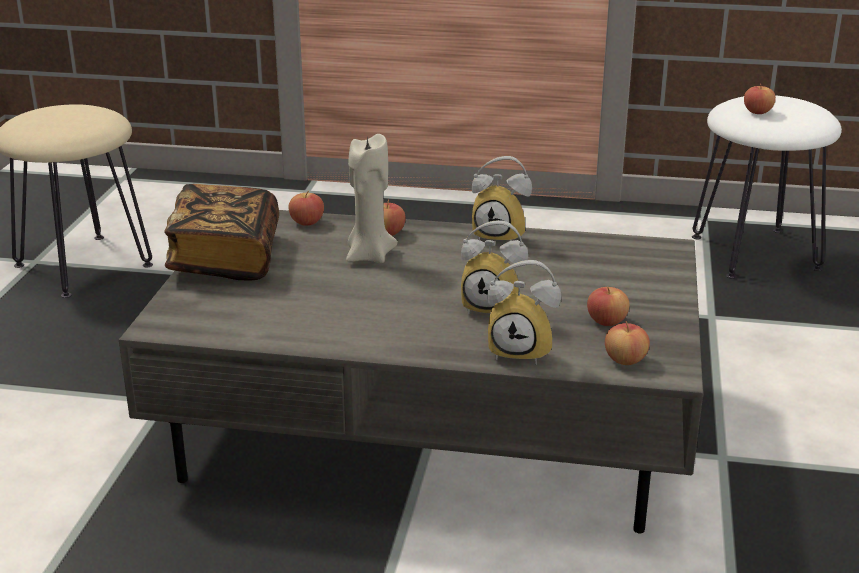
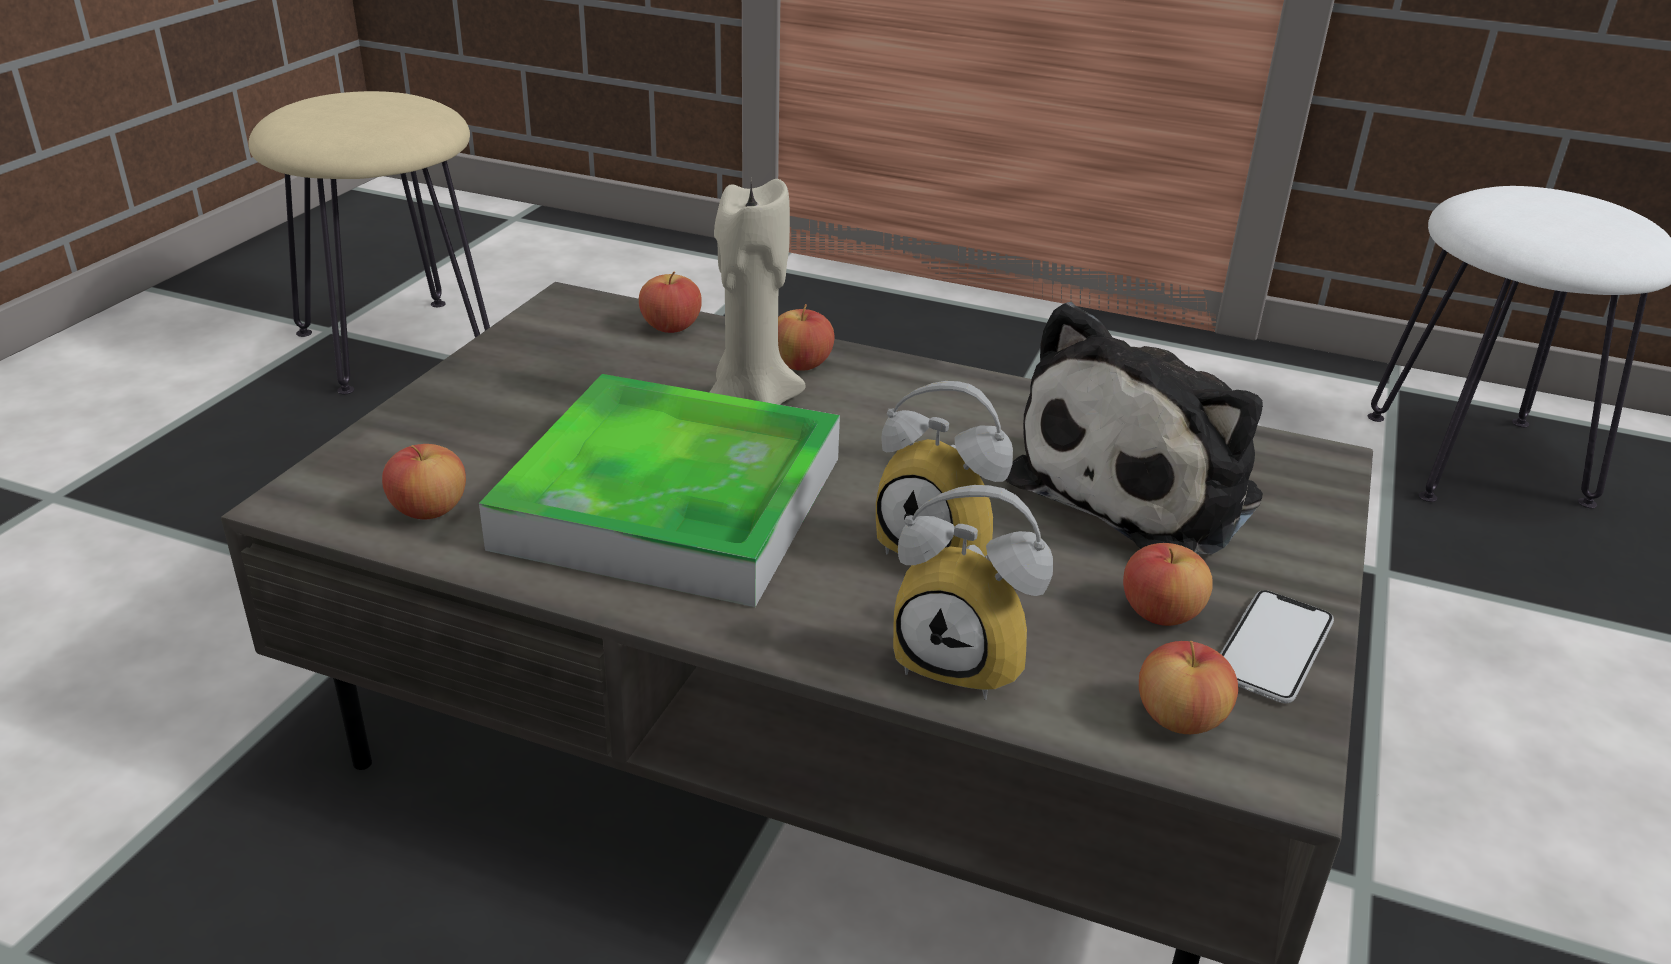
camera: 10 degrees right, 5 degrees up
book [164,184,279,281] -> none
alarm clock [472,156,532,241] -> none
apple [744,84,776,114] -> apple moved to [382,444,466,519]
none -> tray [479,374,840,607]
none -> plush toy [1006,302,1263,555]
none -> phone [1220,590,1334,704]

